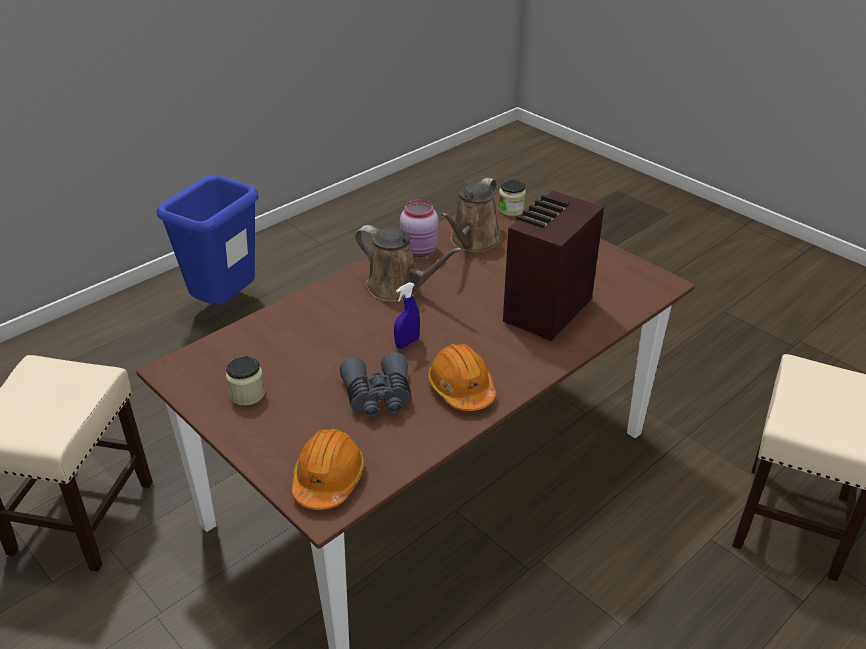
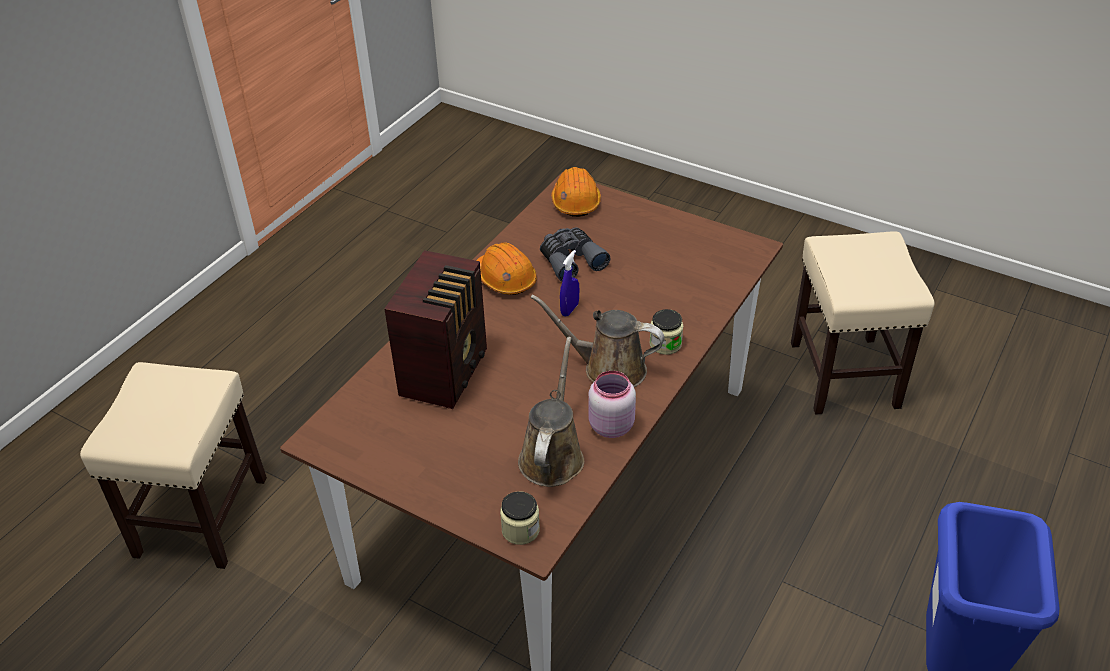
camera: 165 degrees right, 5 degrees up
jar [226,356,265,406] -> jar moved to [649,309,683,355]

